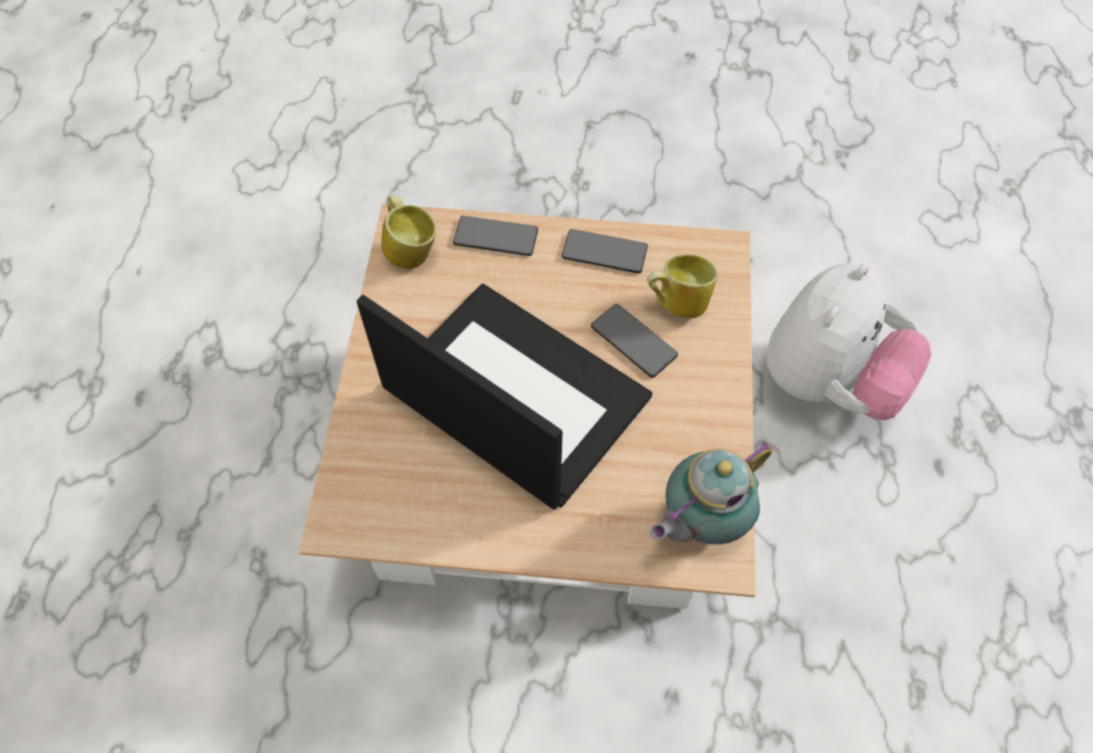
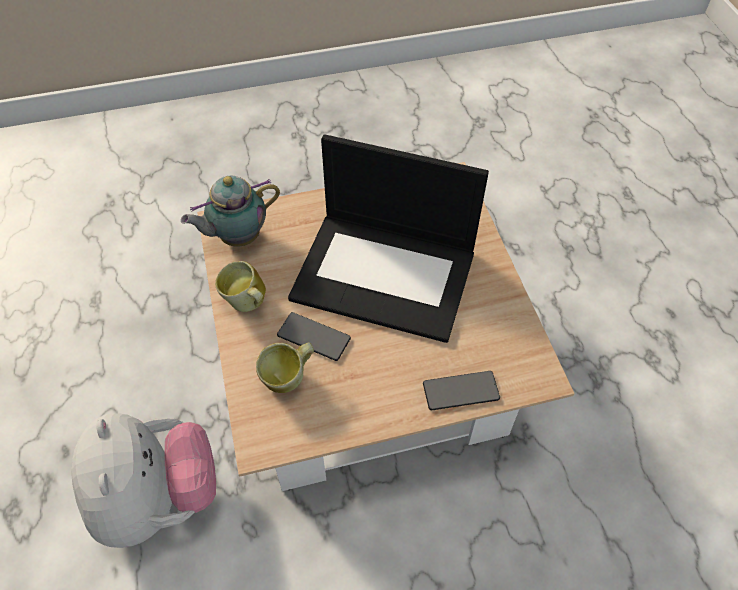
camera: 160 degrees right, 5 degrees down
mug [381,195,436,269] -> mug moved to [215,261,266,312]
phone [562,229,648,274] -> none
teapot [650,441,772,544] -> teapot turned 150 degrees counterclockwise [181,176,280,247]
plush toy [766,263,931,420] -> plush toy turned 150 degrees clockwise [71,413,216,548]

